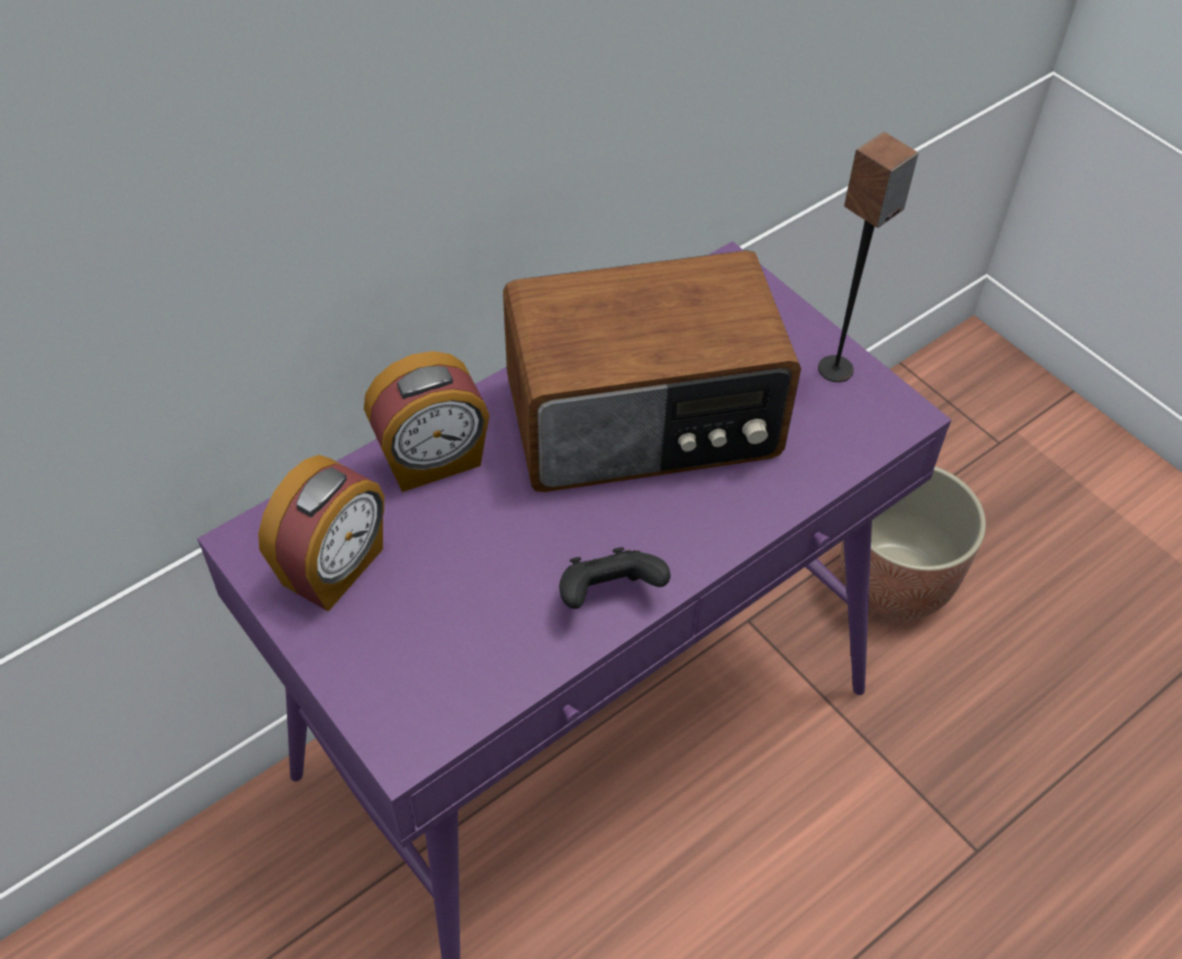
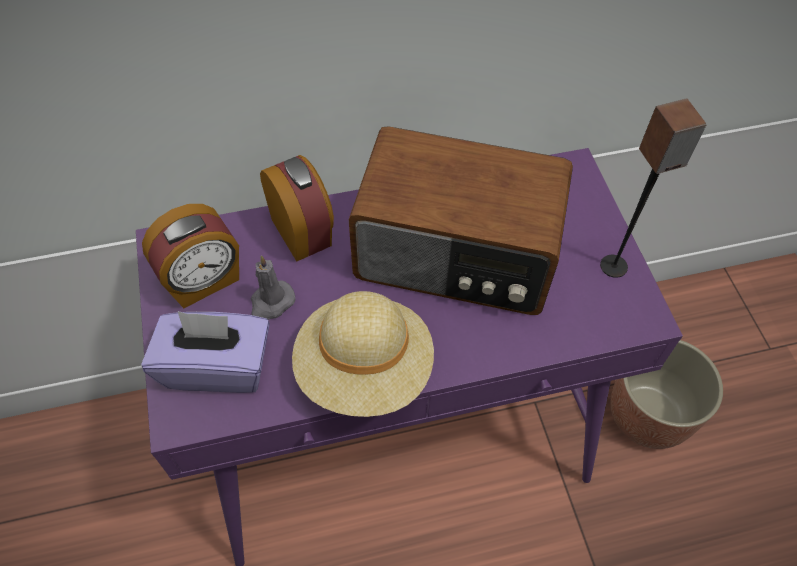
camera: 25 degrees right, 5 degrees up
alarm clock [364,351,490,492] -> alarm clock turned 120 degrees counterclockwise [260,155,334,261]
black game controller [559,547,670,609] -> beige hat [292,291,434,417]
none -> purple tissue box [141,311,270,393]
none -> grey candle [251,255,296,320]

